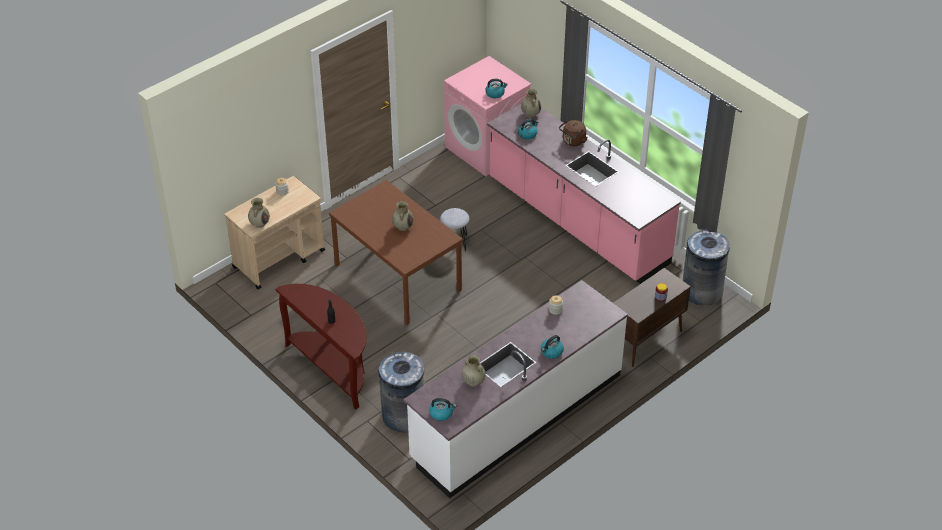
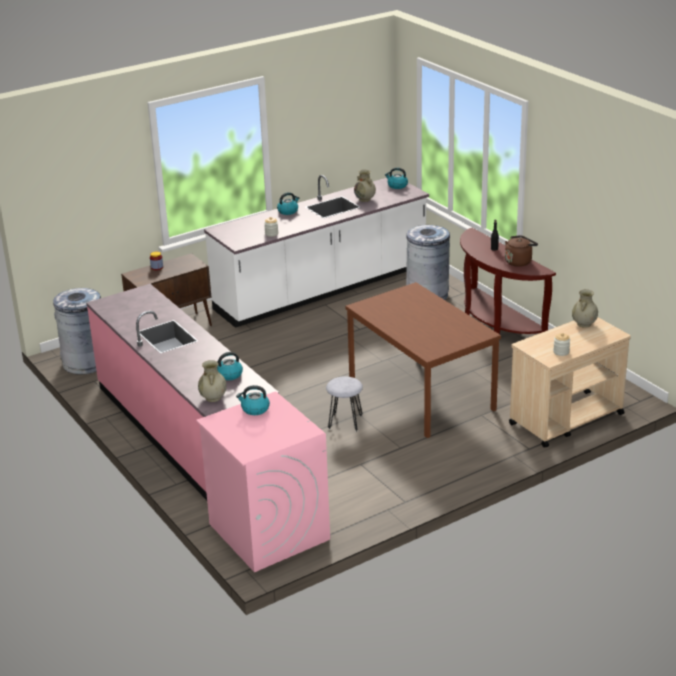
camera: 170 degrees left, 15 degrees down
beige vase [392,201,413,231] -> none
brown kettle [559,120,587,146] -> brown kettle moved to [505,235,538,267]

